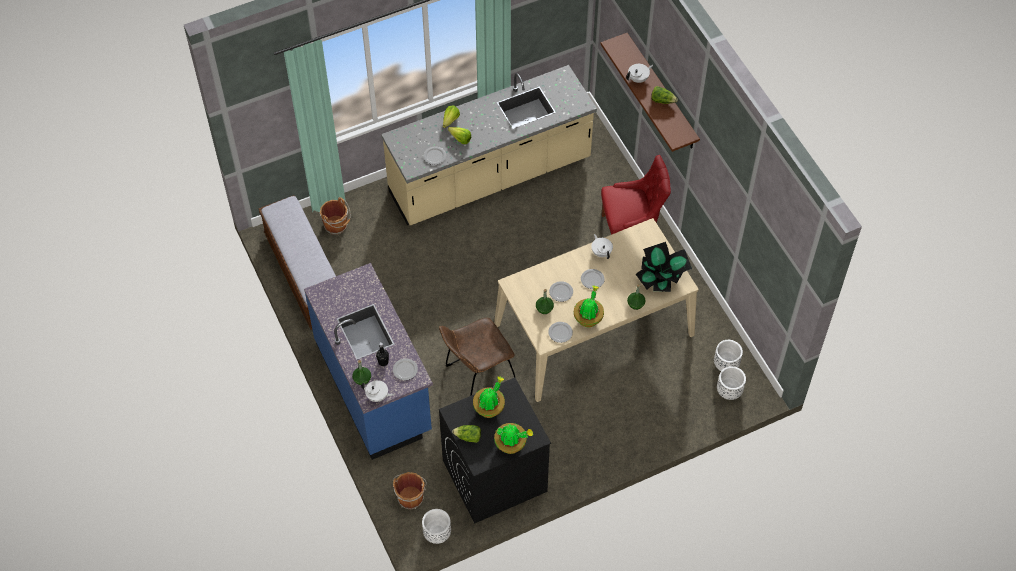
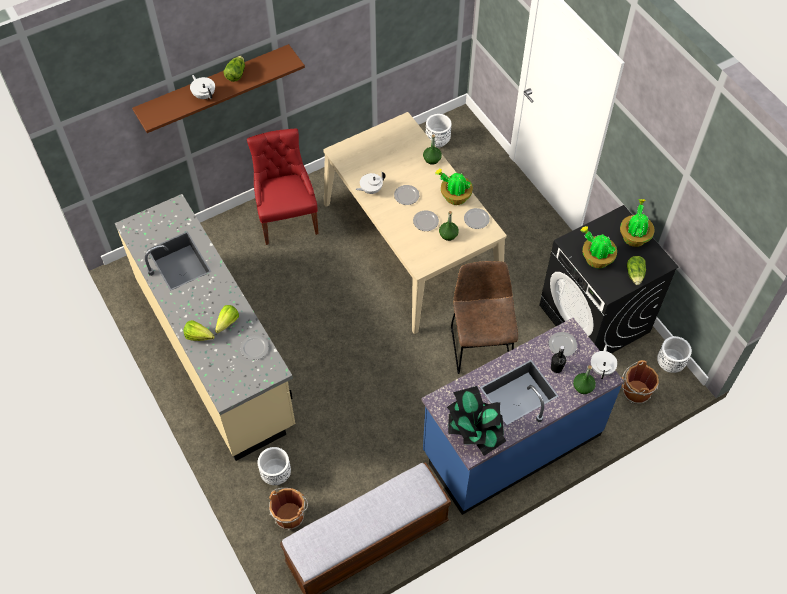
camera: 95 degrees left, 0 degrees up
brown chair [439,318,515,396] -> brown chair turned 150 degrees counterclockwise [451,261,518,374]
potted plant [636,242,692,292] -> potted plant moved to [447,386,506,456]
white planter [717,366,746,400] -> white planter moved to [258,447,291,485]

